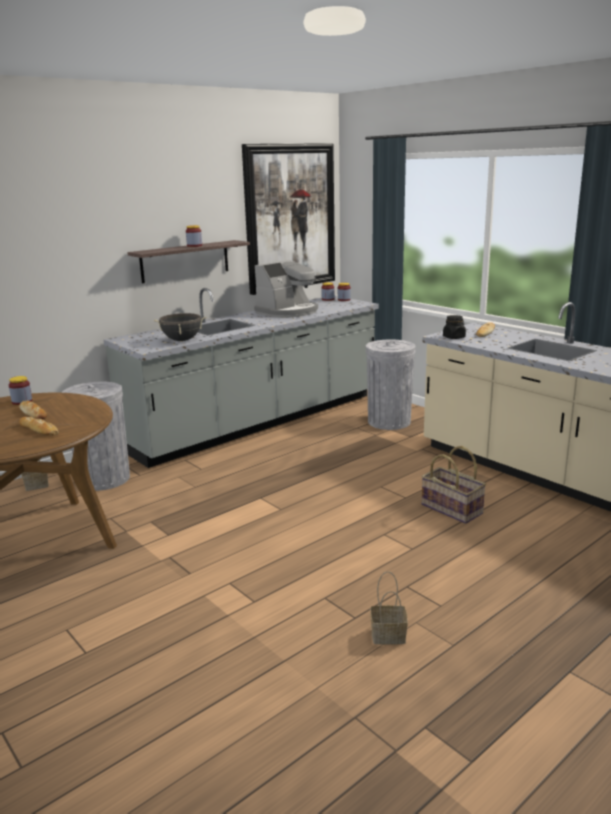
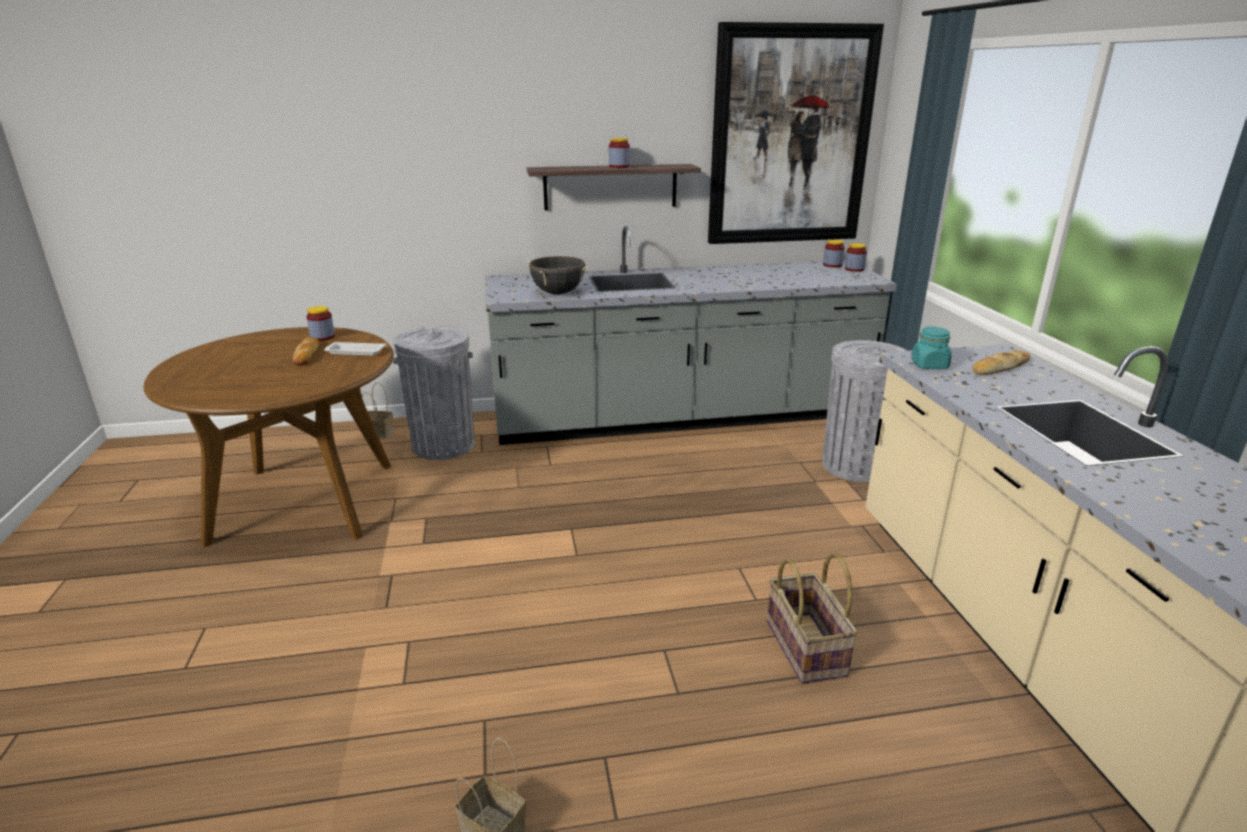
camera: 30 degrees right, 5 degrees up
bread [19,417,59,435] -> none
coffee machine [254,260,318,318] -> none
black jar [443,315,466,339] -> turquoise jar [911,326,952,369]
none -> white tray [324,342,386,356]

